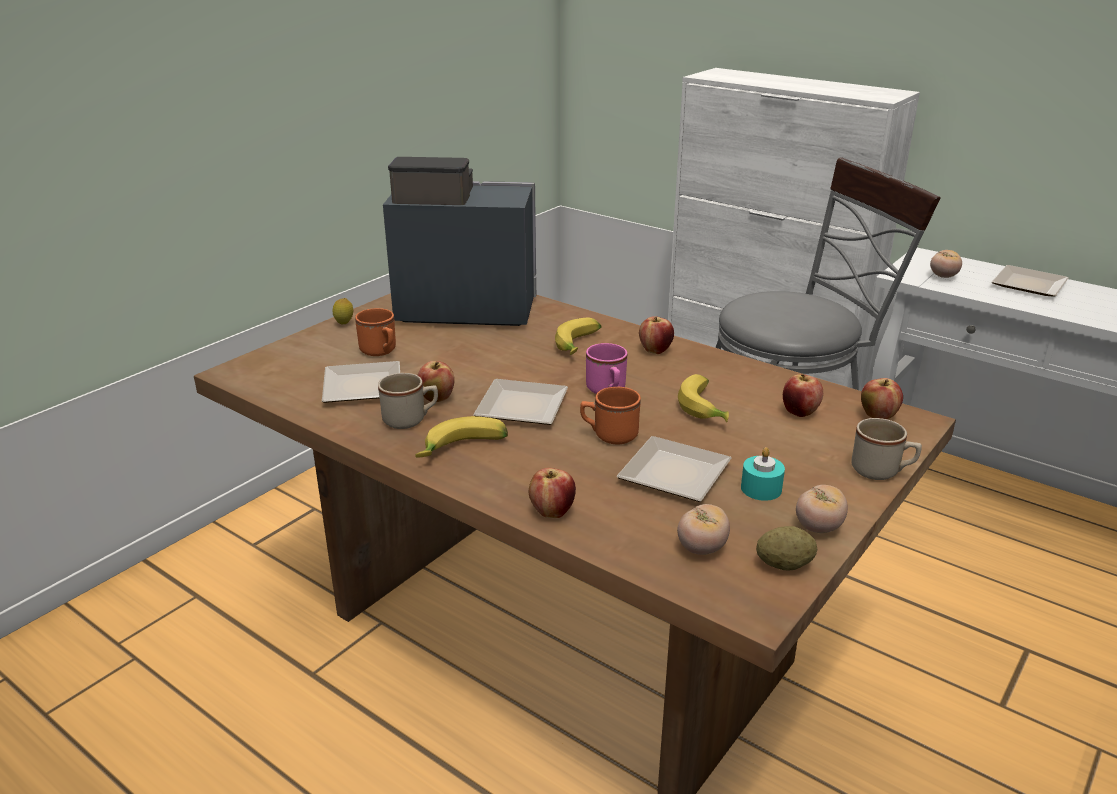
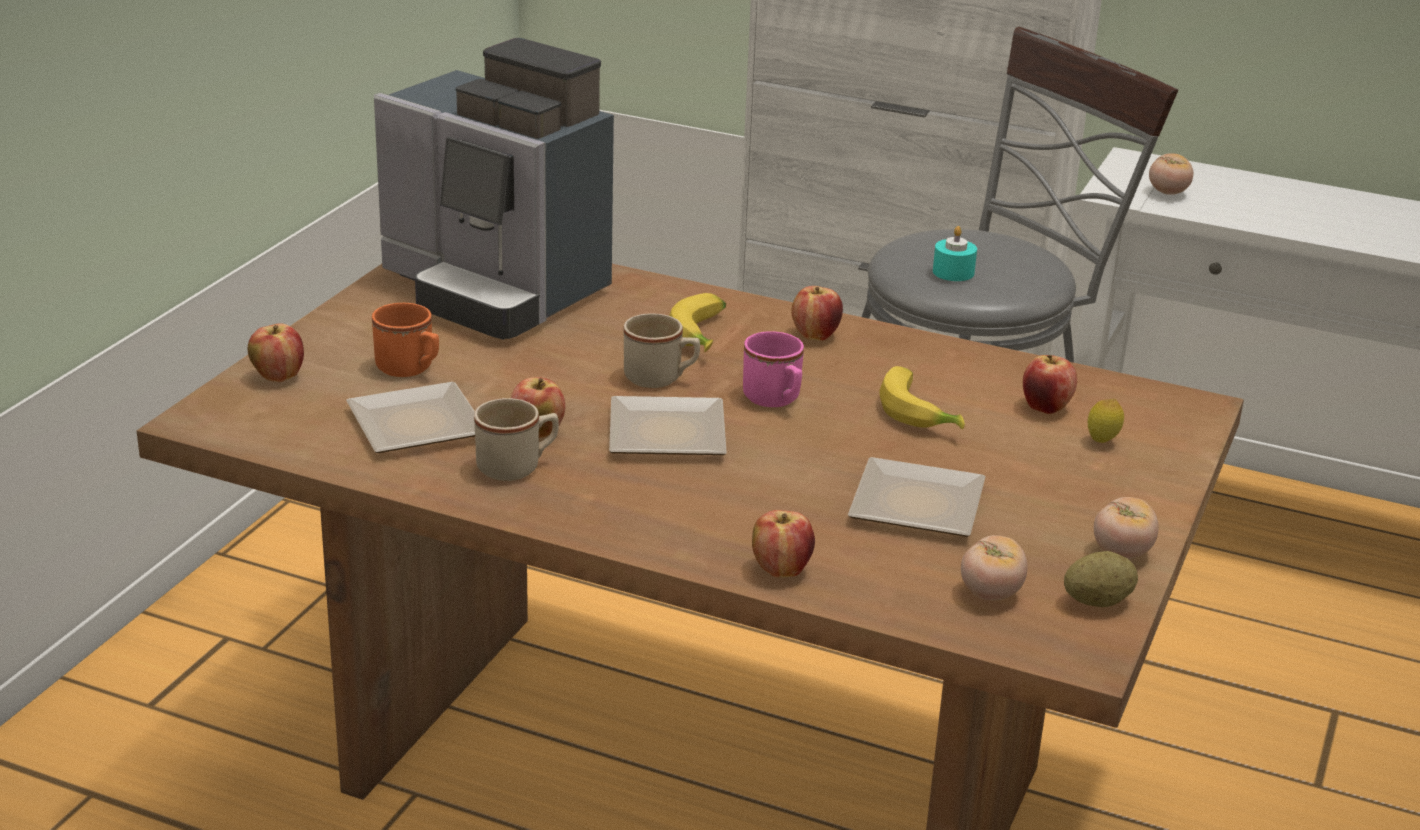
camera: 15 degrees left, 0 degrees up
lemon [333,298,353,324] -> lemon moved to [1087,399,1124,443]
coffee machine [383,157,536,326] -> coffee machine turned 135 degrees counterclockwise [374,38,614,340]
banana [415,416,508,457] -> none
orange mug [580,387,641,444] -> none
turquoise candle [741,447,785,501] -> turquoise candle moved to [933,226,977,281]
beige mug [851,418,922,480] -> beige mug moved to [624,313,700,388]
apple [861,378,903,419] -> apple moved to [248,323,304,382]
plate [992,265,1069,297] -> none

